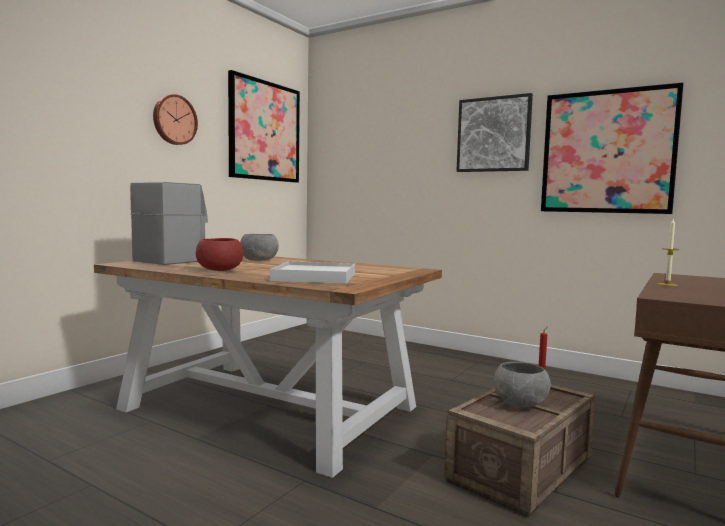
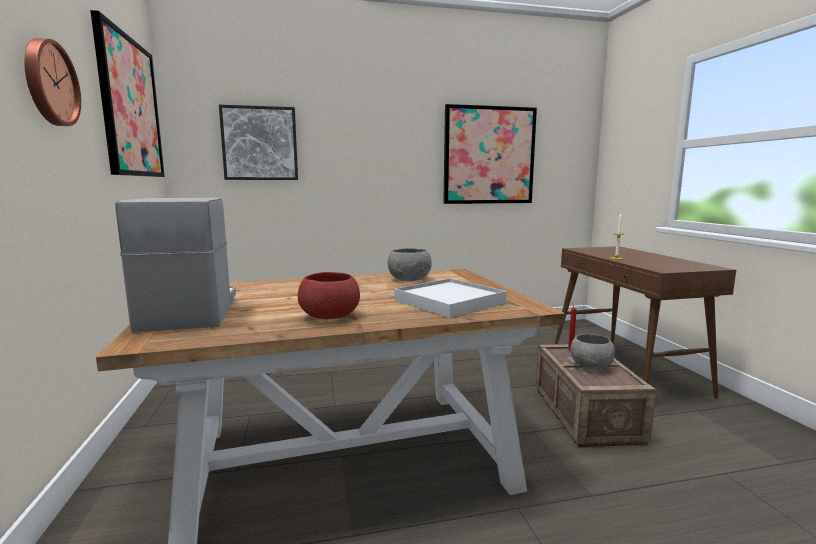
camera: 45 degrees left, 5 degrees up
grey bowl [240,234,279,261] -> grey bowl moved to [388,248,432,281]
picture [456,93,533,172] -> picture moved to [219,105,298,180]

